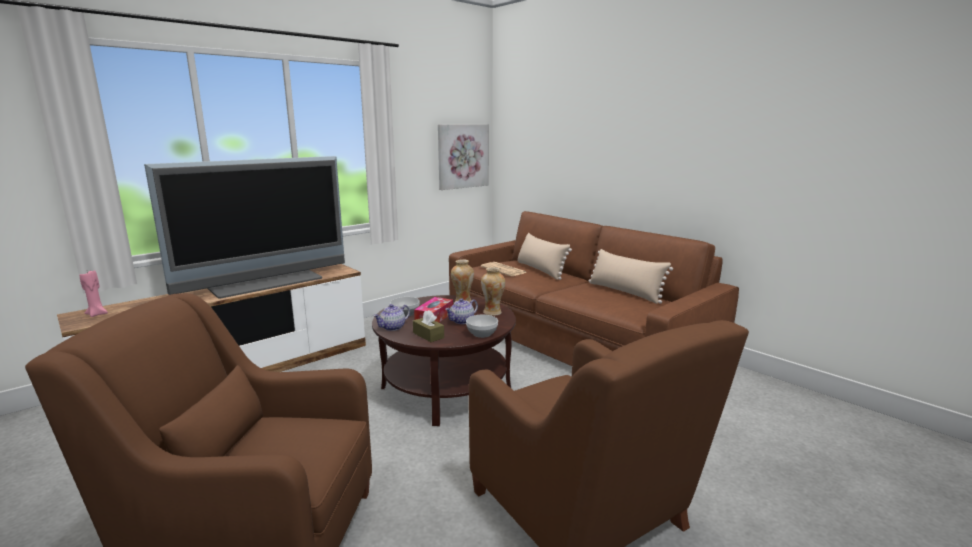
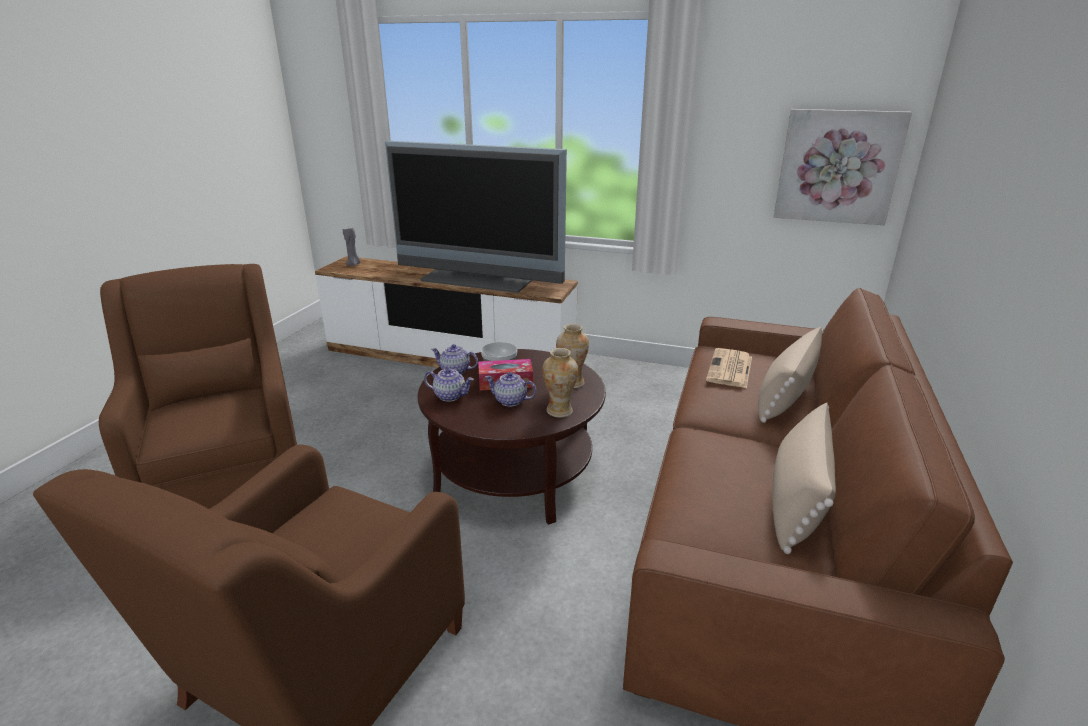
camera: 60 degrees right, 10 degrees up
pink candle [80,270,108,317] -> grey candle [343,228,360,266]
brown tissue box [413,310,444,342] -> teapot [424,368,474,402]
bowl [466,315,498,338] -> none

